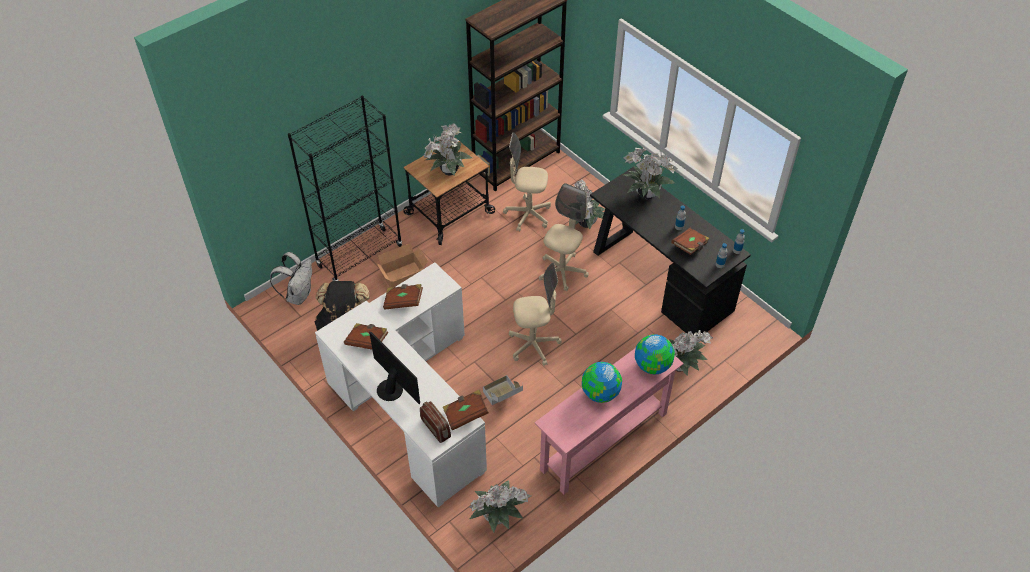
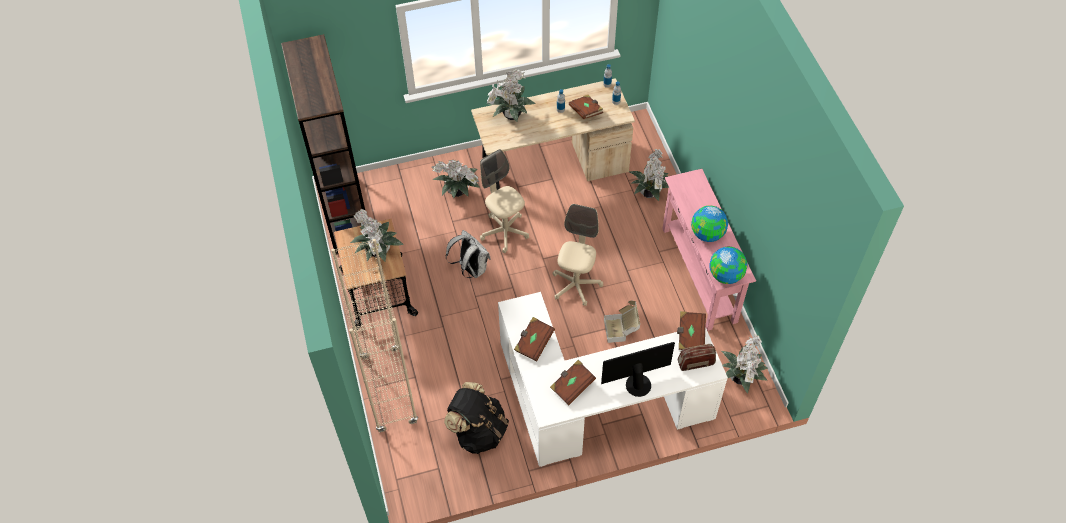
camera: 65 degrees left, 5 degrees up
white backpack [270,252,312,305] -> white backpack moved to [445,230,491,278]
black bookcase [288,95,402,281] -> beige bookcase [331,239,418,433]
cardboard box [376,243,428,287] -> none
beige office chair [503,132,551,232] -> none
black desk [590,167,751,336] -> beige desk [471,78,635,190]
globe [635,334,675,374] -> globe moved to [709,247,748,284]

